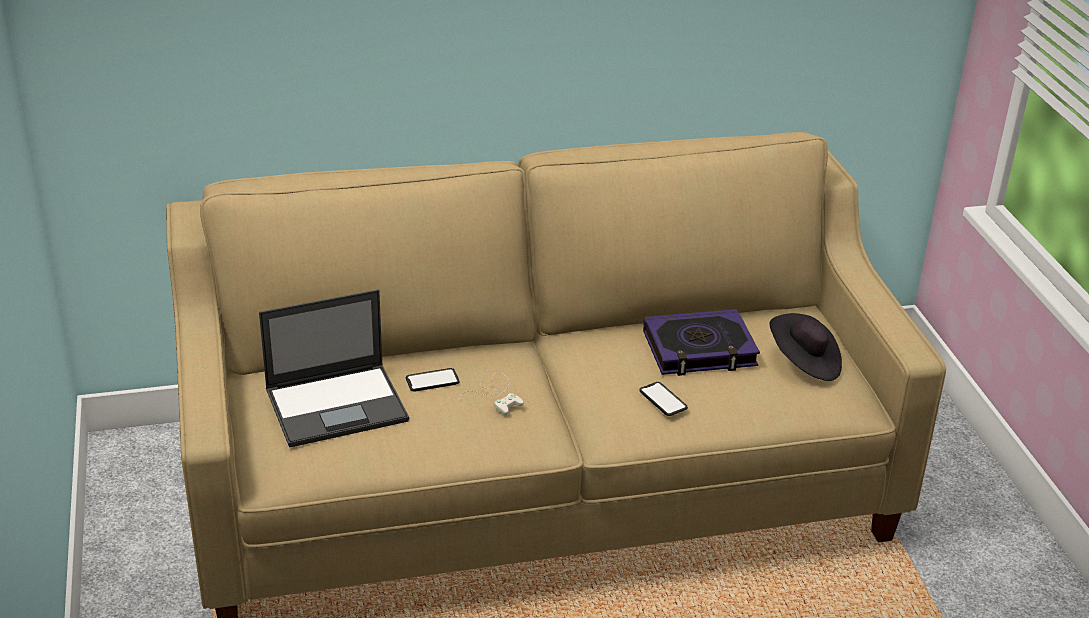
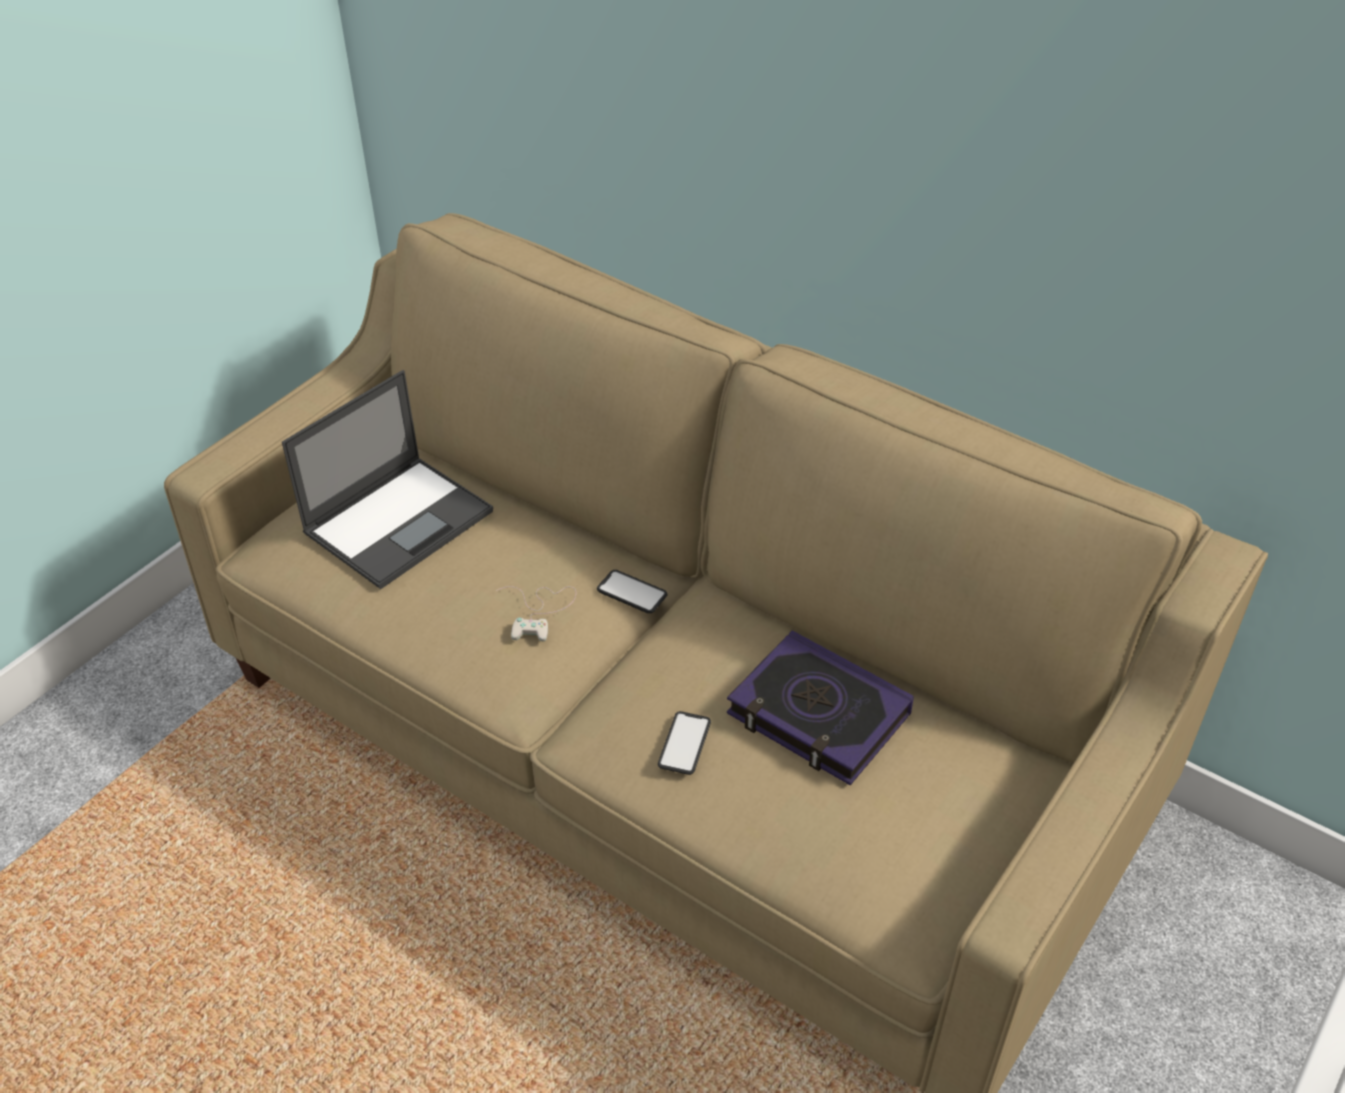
camera: 50 degrees right, 10 degrees up
laptop [259,289,409,447] -> laptop turned 75 degrees counterclockwise [282,370,493,589]
phone [406,368,460,391] -> phone moved to [597,570,668,613]
black hat [770,313,842,381] -> none

